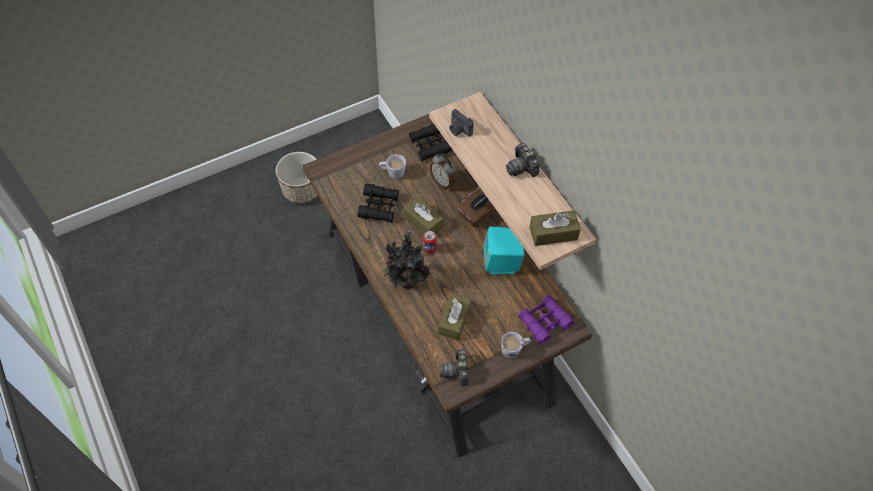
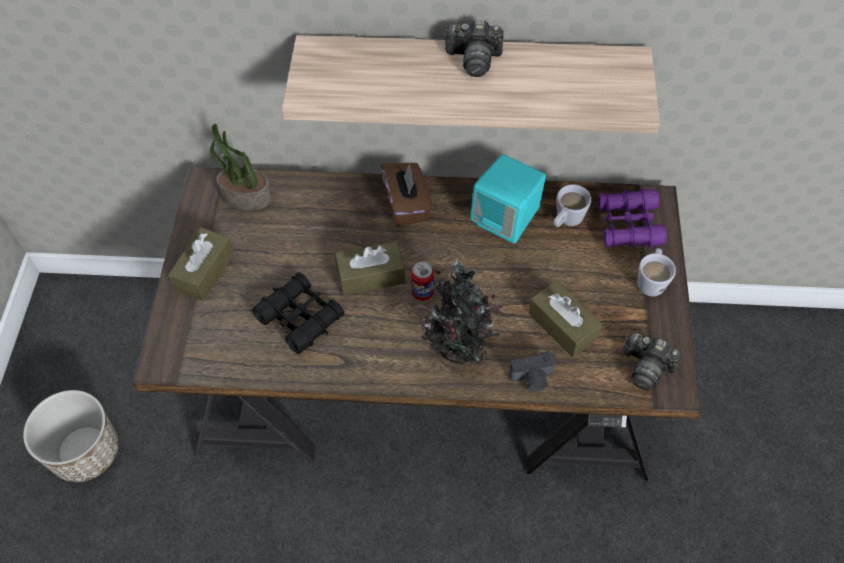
camera: 55 degrees left, 0 degrees up
white mug [379,154,406,179] -> white mug moved to [553,184,591,227]
black binoculars [409,124,453,161] -> potted plant [210,124,273,210]
alarm clock [430,154,456,189] -> none
camera [449,109,474,137] -> camera moved to [509,351,556,392]
brown tissue box [529,210,581,246] -> brown tissue box moved to [168,227,234,301]

